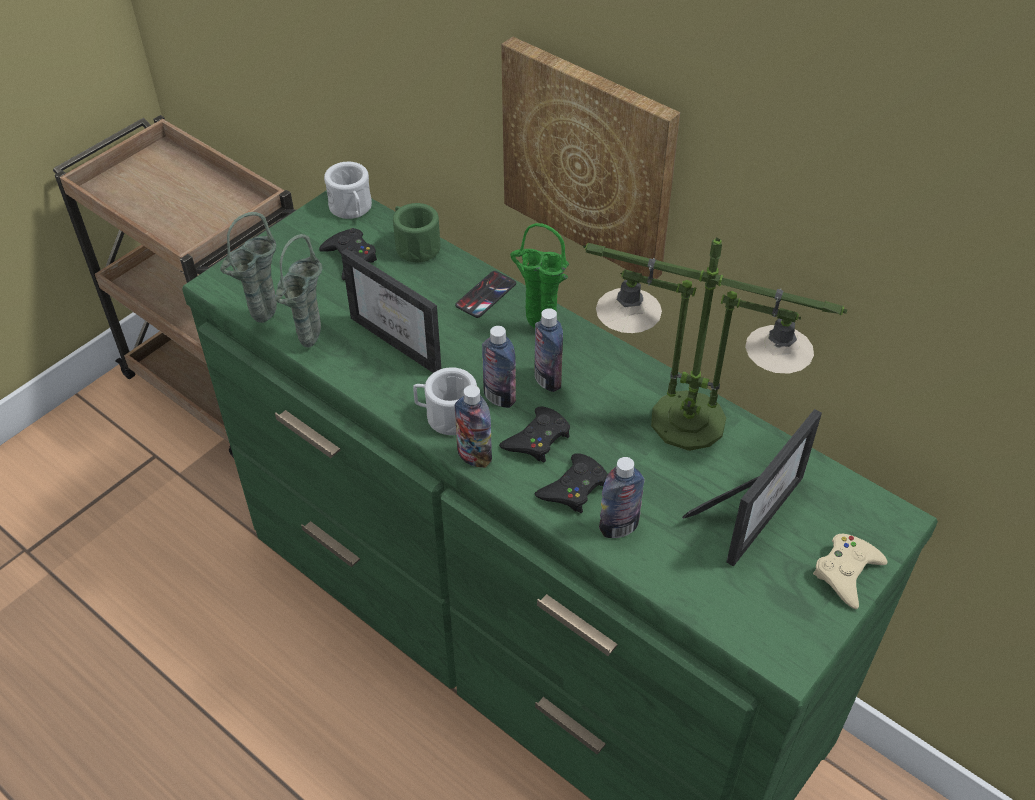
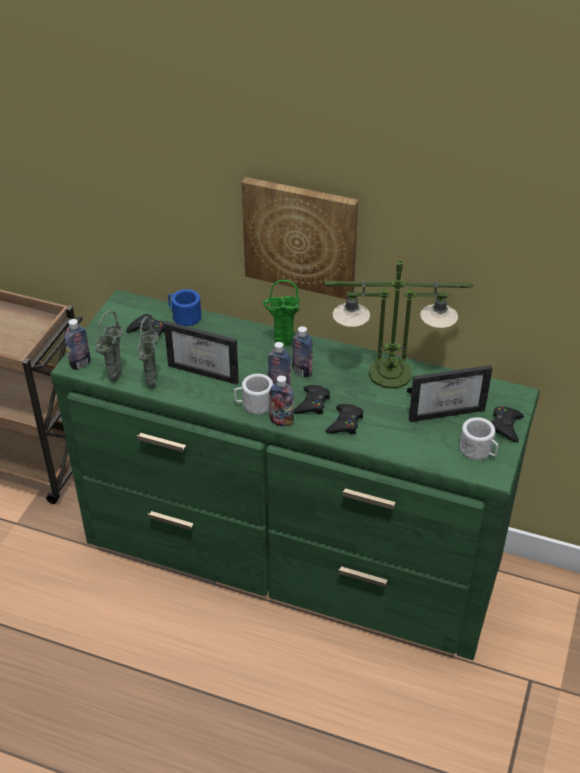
camera: 20 degrees left, 5 degrees down
white mug [324,162,372,219] -> white mug moved to [459,417,498,460]
green mug [393,203,440,262] -> blue mug [168,289,201,326]
phone [455,271,516,318] -> none
bottle [599,457,644,538] -> bottle moved to [65,319,90,370]
picture frame [682,409,822,567] -> picture frame turned 60 degrees clockwise [407,365,492,422]
beige game controller [813,533,887,609] -> black game controller [491,406,524,442]

